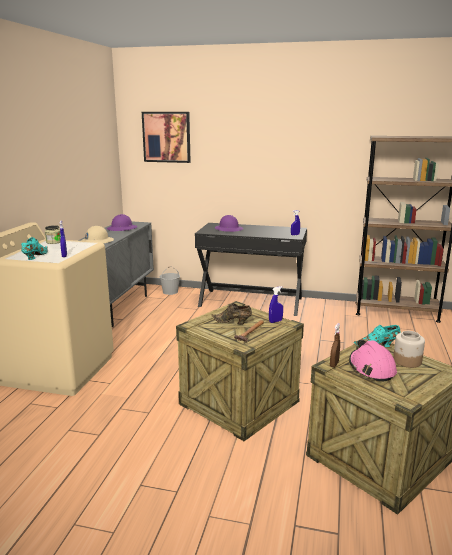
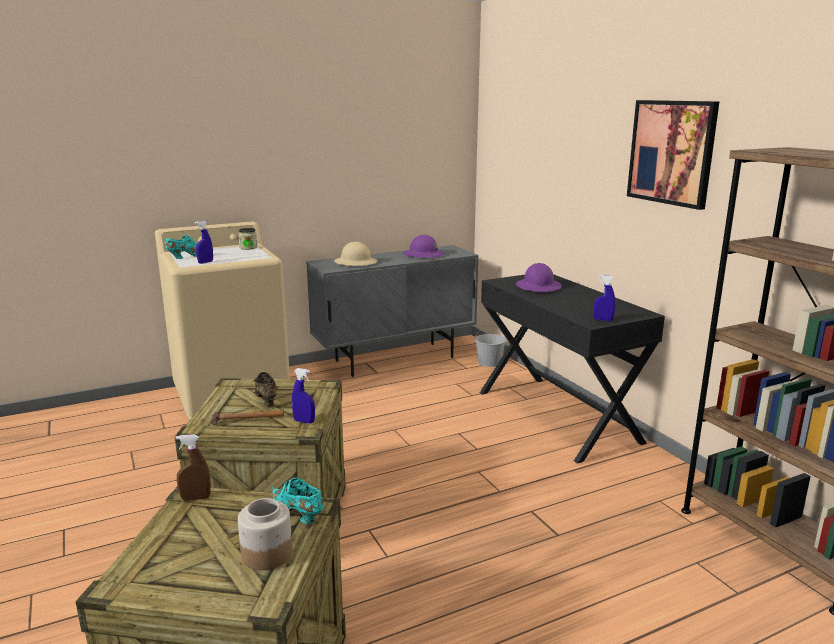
camera: 50 degrees right, 0 degrees up
picture [142,112,191,163] -> picture moved to [627,100,719,210]
pink hard hat [349,339,397,382] -> none

